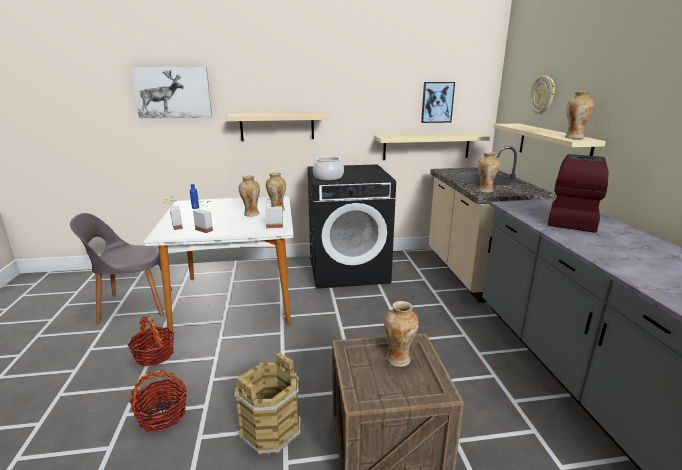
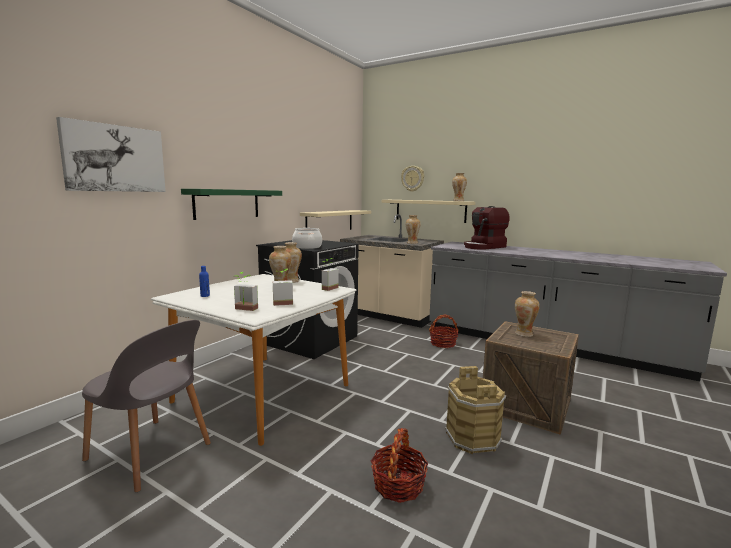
camera: 50 degrees left, 10 degrees down
grey chair [70,213,172,323] -> grey chair turned 90 degrees counterclockwise [82,320,211,492]
basket [128,316,174,366] -> basket moved to [429,314,459,348]
beige shelf [226,113,326,141] -> green shelf [181,189,282,220]
picture [421,82,455,123] -> none
coffee machine [548,154,609,233] -> coffee machine turned 105 degrees counterclockwise [464,206,510,250]

